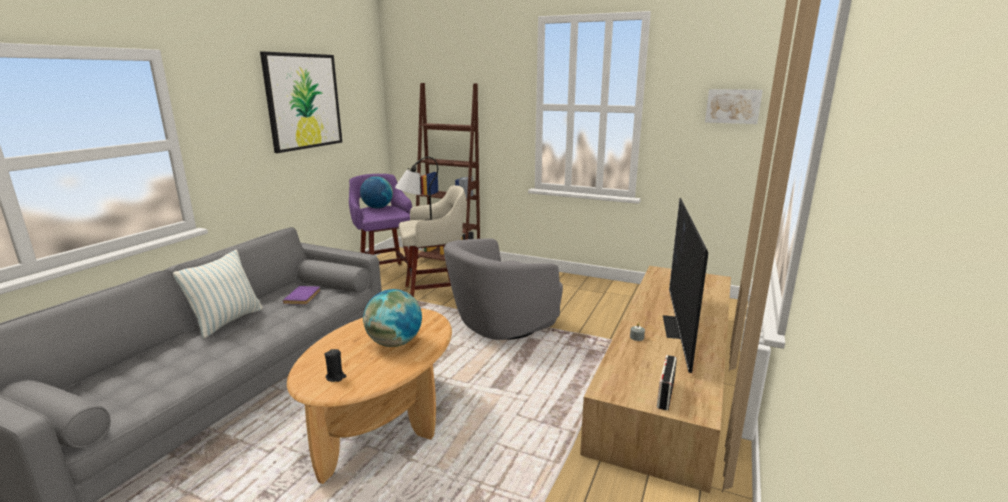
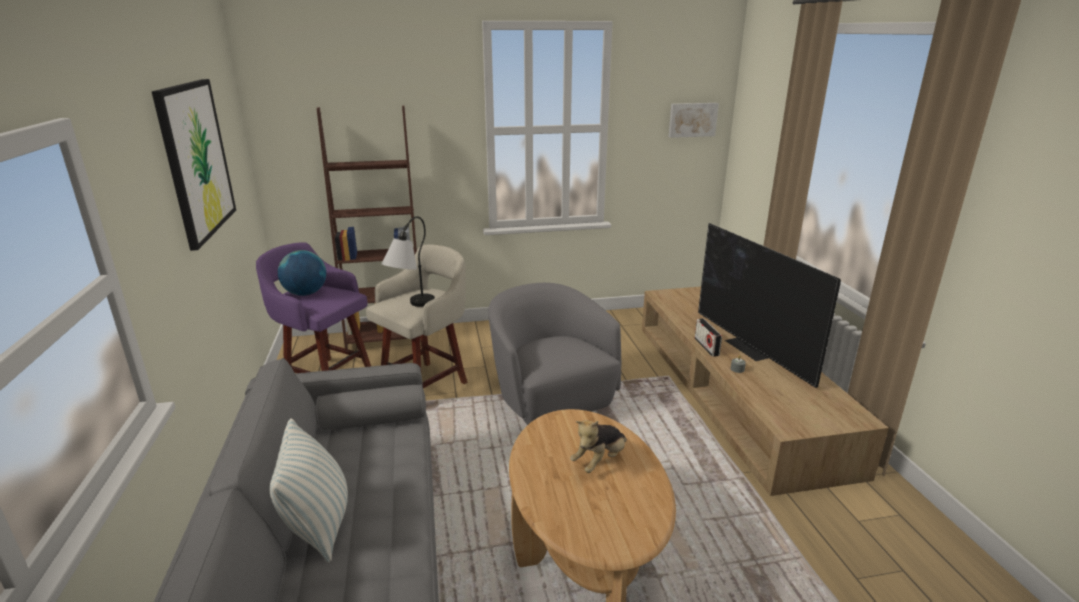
camera: 35 degrees left, 5 degrees up
purple book [283,286,321,305] -> none
black candle [325,349,346,382] -> none
globe [363,289,422,347] -> plush toy [570,420,627,473]
grey armchair [444,238,563,340] -> grey armchair turned 135 degrees clockwise [488,283,621,425]
radio [657,355,677,410] -> radio moved to [695,318,722,357]

